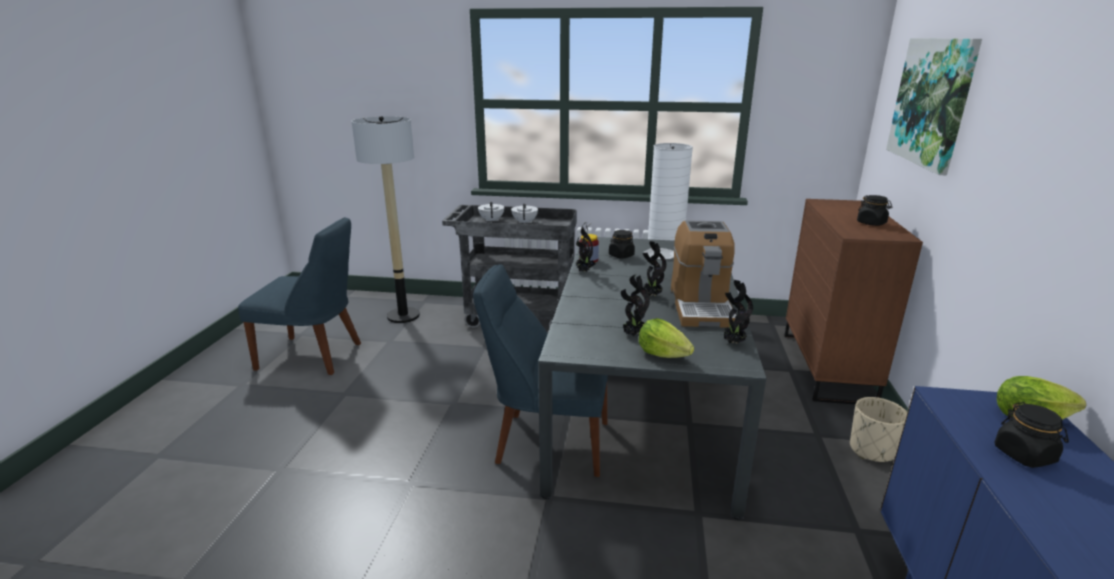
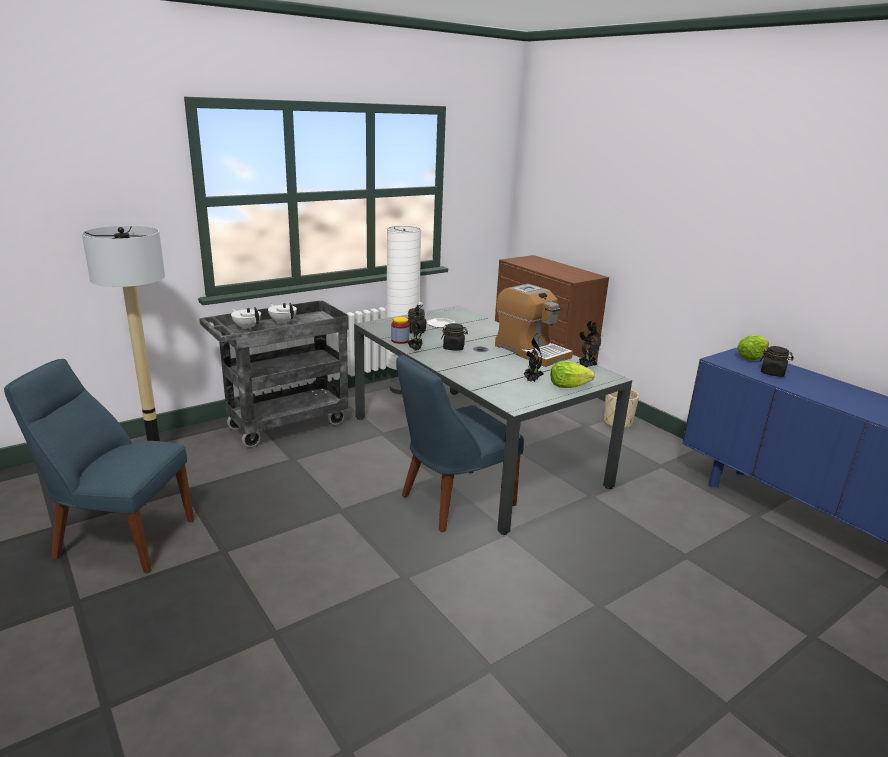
camera: 45 degrees left, 0 degrees up
blue chair [238,217,361,375] -> blue chair turned 135 degrees counterclockwise [4,359,194,573]
potted plant [643,241,667,296] -> none
black jar [857,195,892,226] -> black jar moved to [441,323,468,351]
picture [886,38,982,175] -> none

